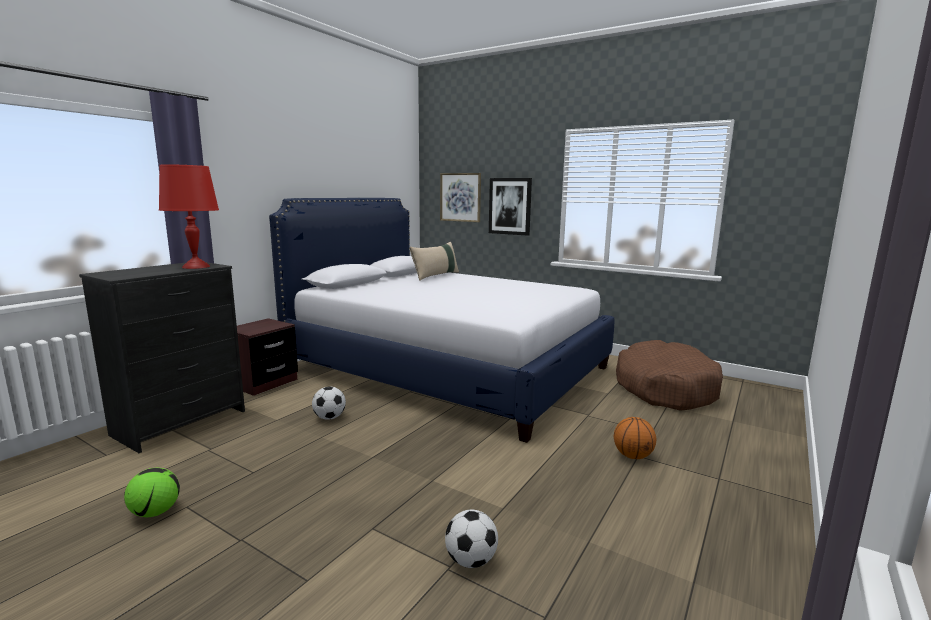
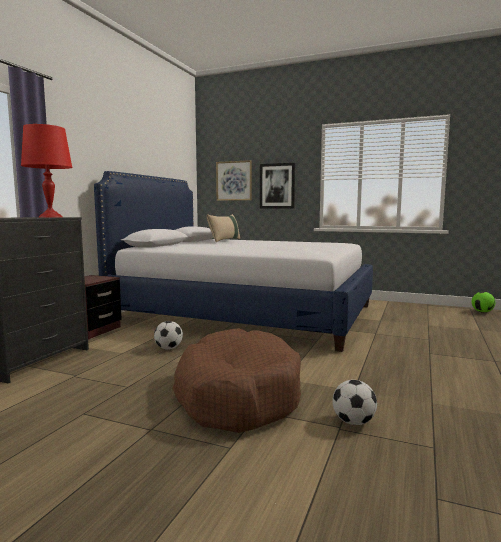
camera: 10 degrees left, 5 degrees down
football [124,467,180,517] -> football moved to [472,292,495,313]
basketball [614,417,656,459] -> none
brown dog bed [616,340,723,411] -> brown dog bed moved to [172,328,301,433]

